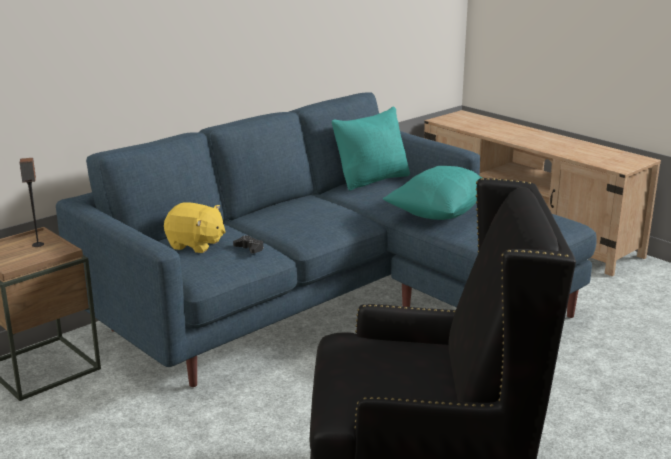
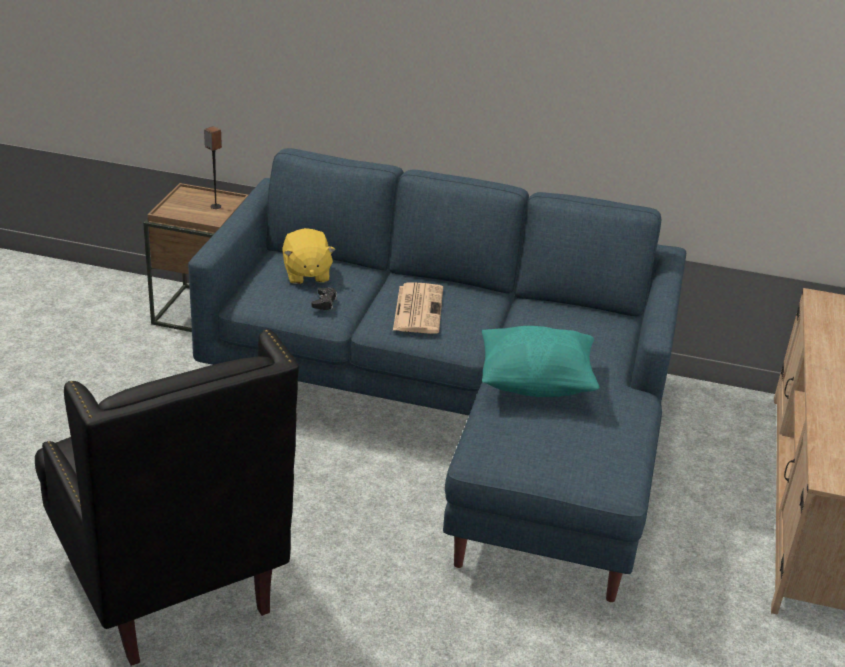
camera: 55 degrees right, 10 degrees up
turquoise pillow [332,106,410,190] -> none
none -> newspaper [393,282,443,334]

